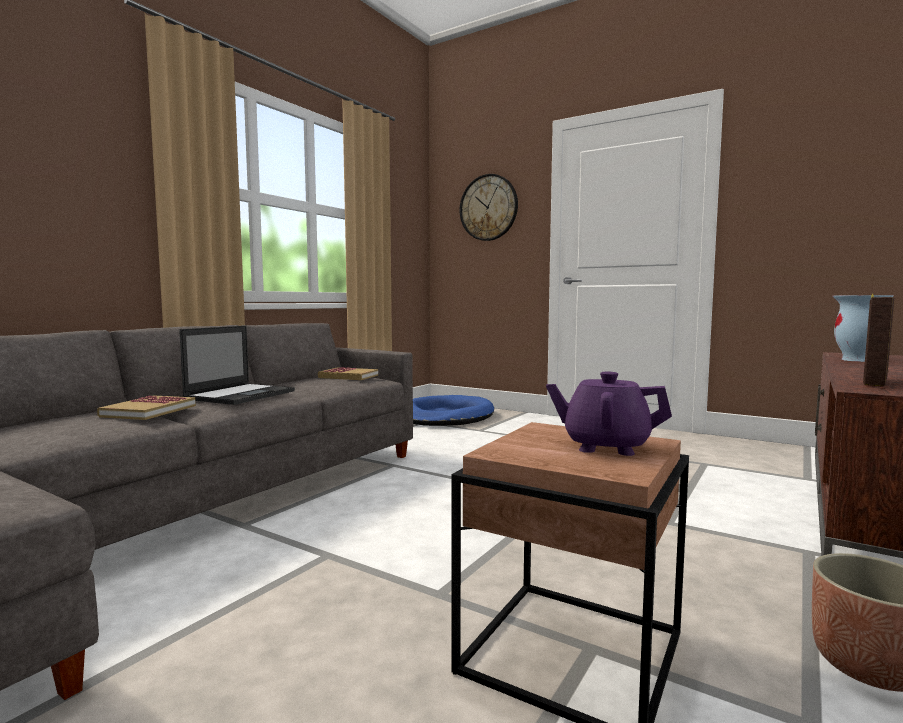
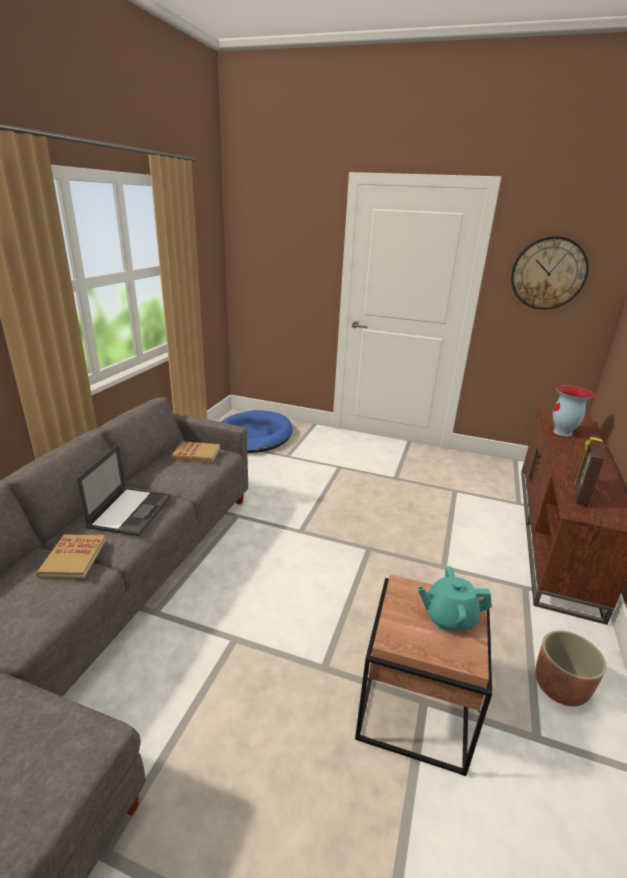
camera: 15 degrees left, 20 degrees up
wall clock [460,174,518,241] -> wall clock moved to [511,236,589,310]
purple teapot [546,372,672,456] -> turquoise teapot [417,566,492,632]

